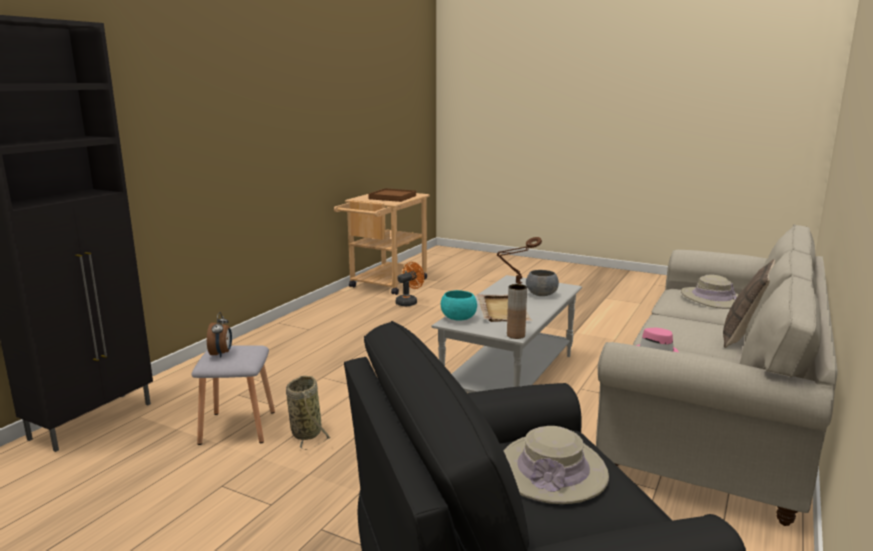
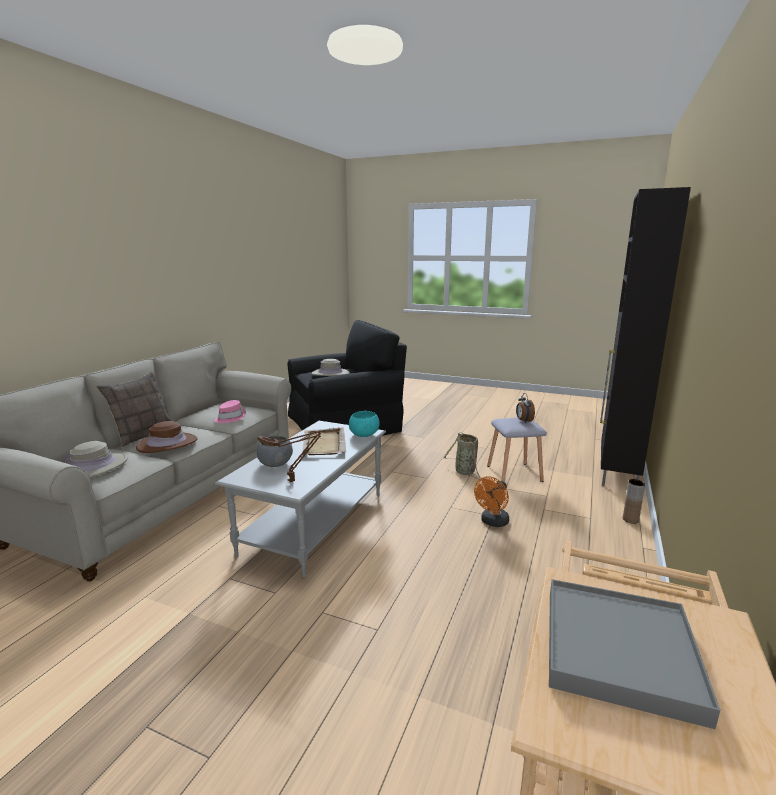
camera: 175 degrees right, 0 degrees up
brown tray [368,188,416,202] -> grey tray [549,579,720,729]
orange fan [396,262,424,306] -> orange fan moved to [474,476,509,527]
brown vase [507,284,527,339] -> brown vase moved to [623,479,645,524]
none -> brown hat [136,421,198,453]

